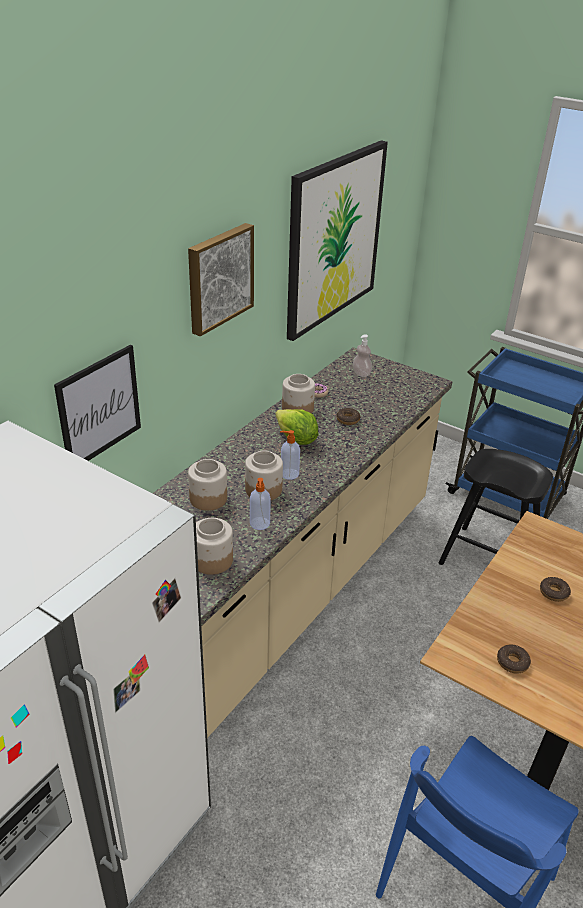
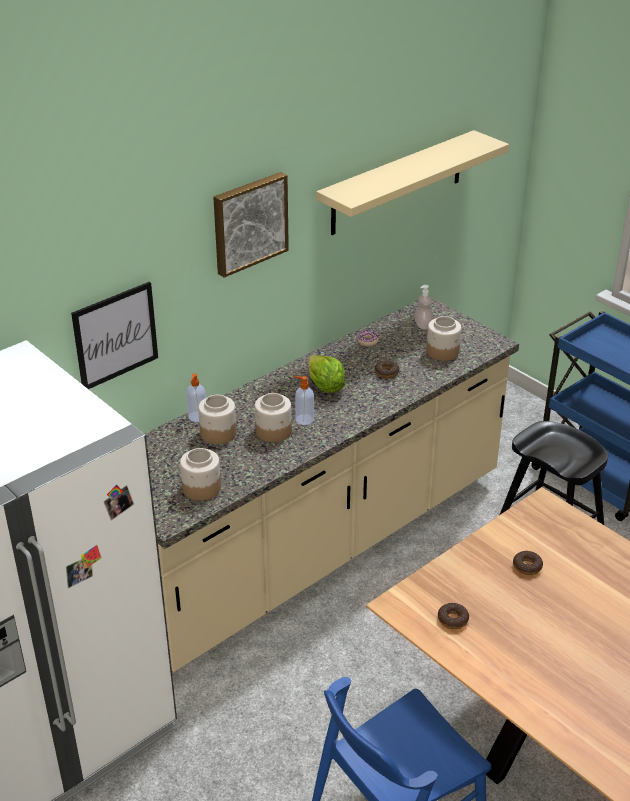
camera: 15 degrees right, 0 degrees up
soap dispenser [250,478,271,530] -> soap dispenser moved to [186,373,206,422]
jar [282,374,315,413] -> jar moved to [426,316,461,361]
picture [287,140,388,341] -> beige shelf [316,130,509,235]

